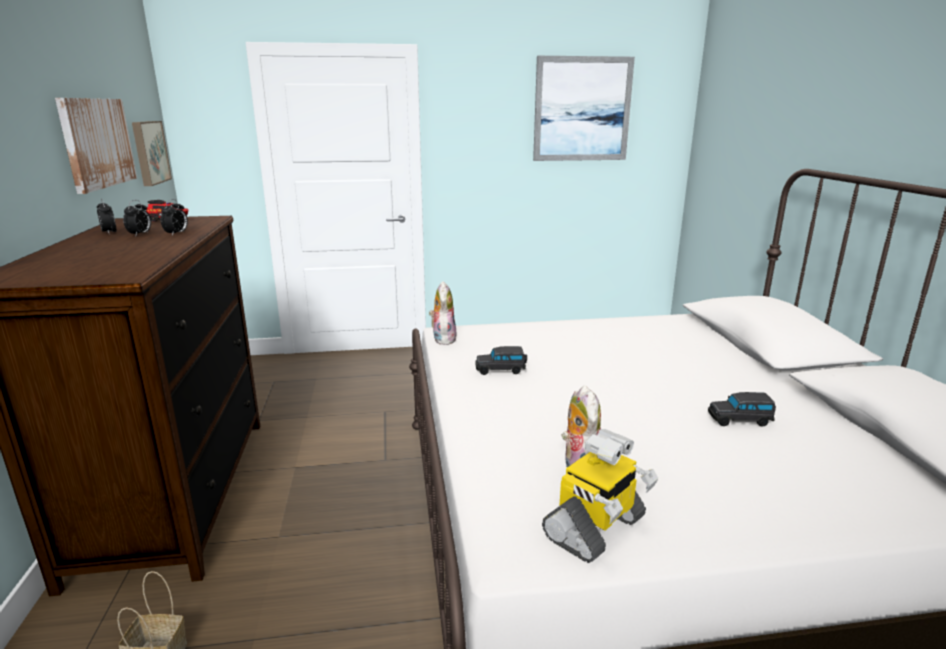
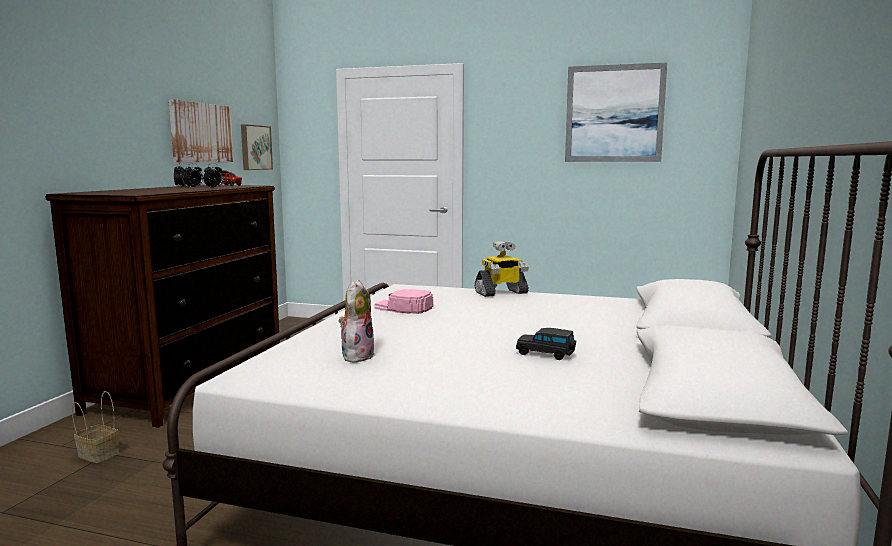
camera: 25 degrees right, 10 degrees down
plush toy [429,281,457,345] -> none
black toy car [475,346,527,375] -> pink cap [375,289,433,314]
toy robot [542,429,658,563] -> toy robot moved to [475,241,529,297]

